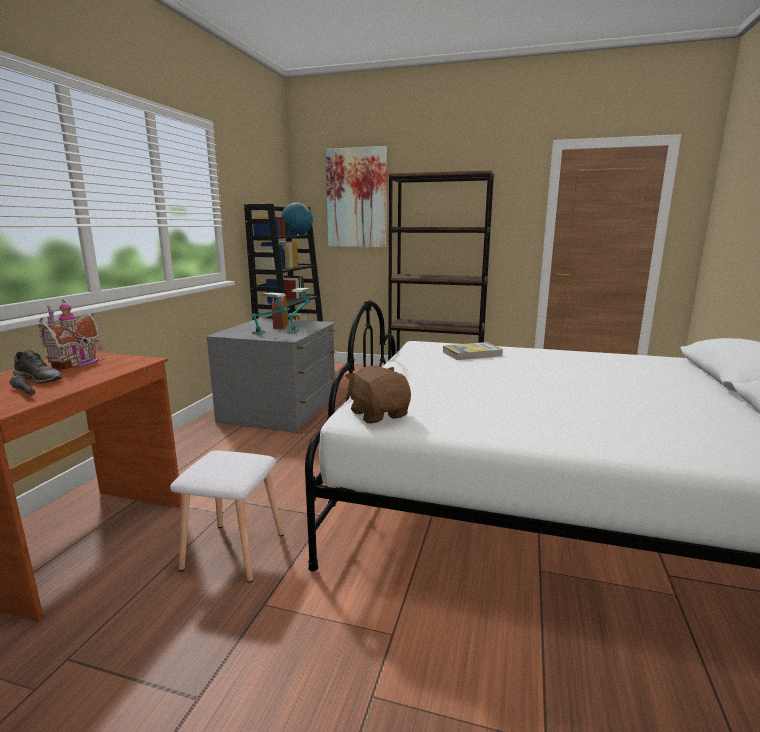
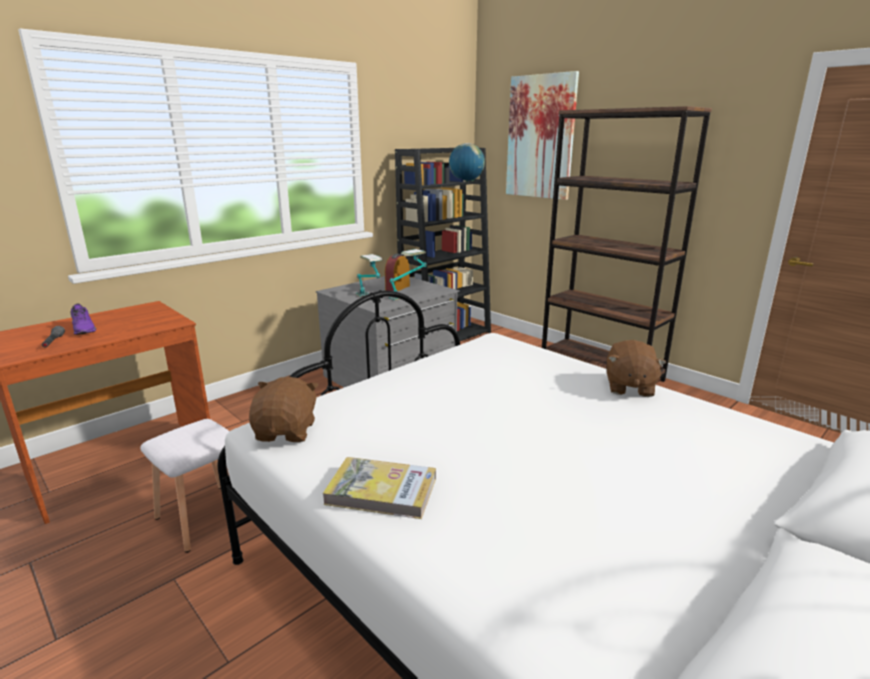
camera: 30 degrees right, 5 degrees up
grey shoe [13,350,63,384] -> purple shoe [70,304,96,335]
toy house [38,299,103,369] -> none
book [443,342,504,360] -> book moved to [323,457,436,519]
none -> brown plush toy [607,340,666,397]

